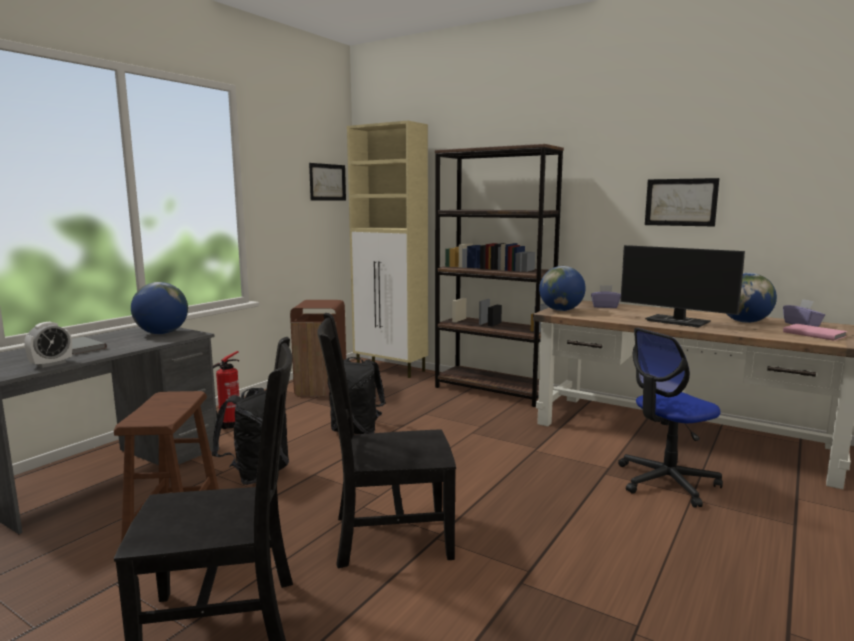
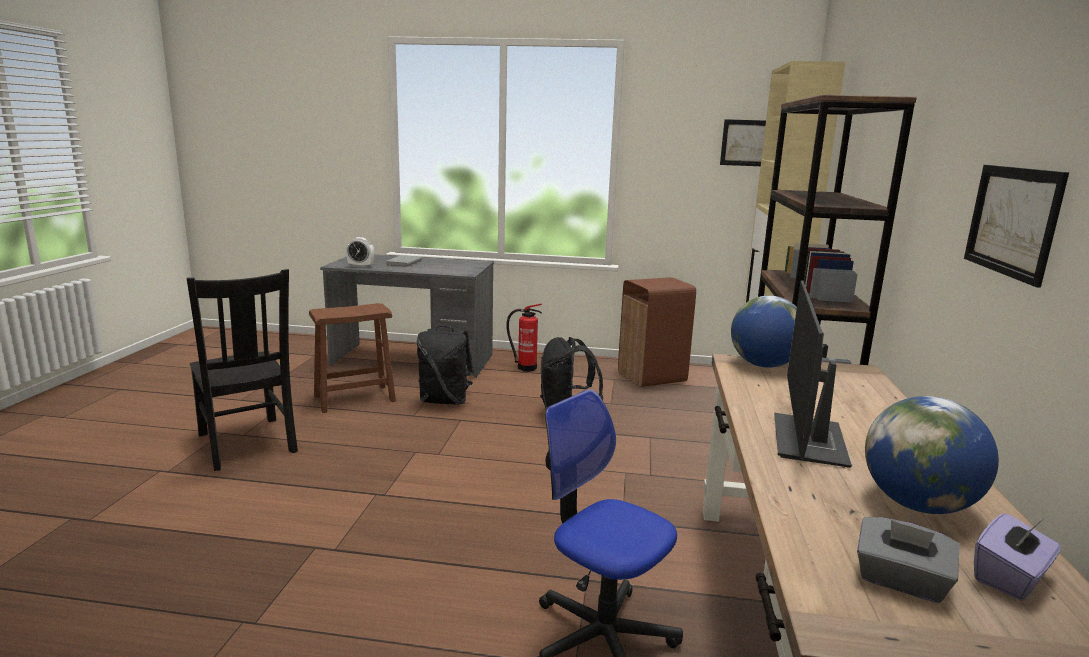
camera: 65 degrees right, 5 degrees up
globe [131,282,188,334] -> none
black chair [317,313,456,568] -> none
purple tissue box [591,285,621,308] -> none
pink book [783,324,847,341] -> grey tissue box [857,517,960,603]

